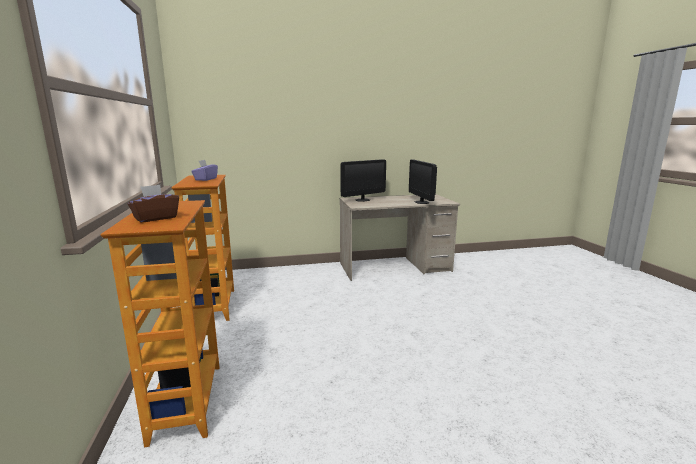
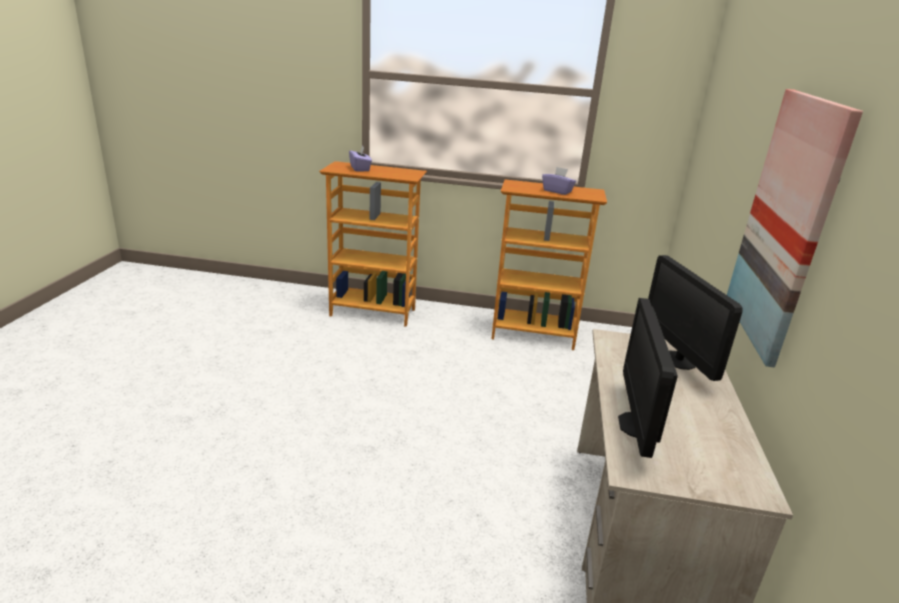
camera: 110 degrees right, 10 degrees up
brown tissue box [128,185,179,222] -> purple tissue box [349,146,372,172]
monitor [409,160,437,204] -> monitor turned 90 degrees counterclockwise [618,298,678,458]
none -> picture [727,89,863,368]

